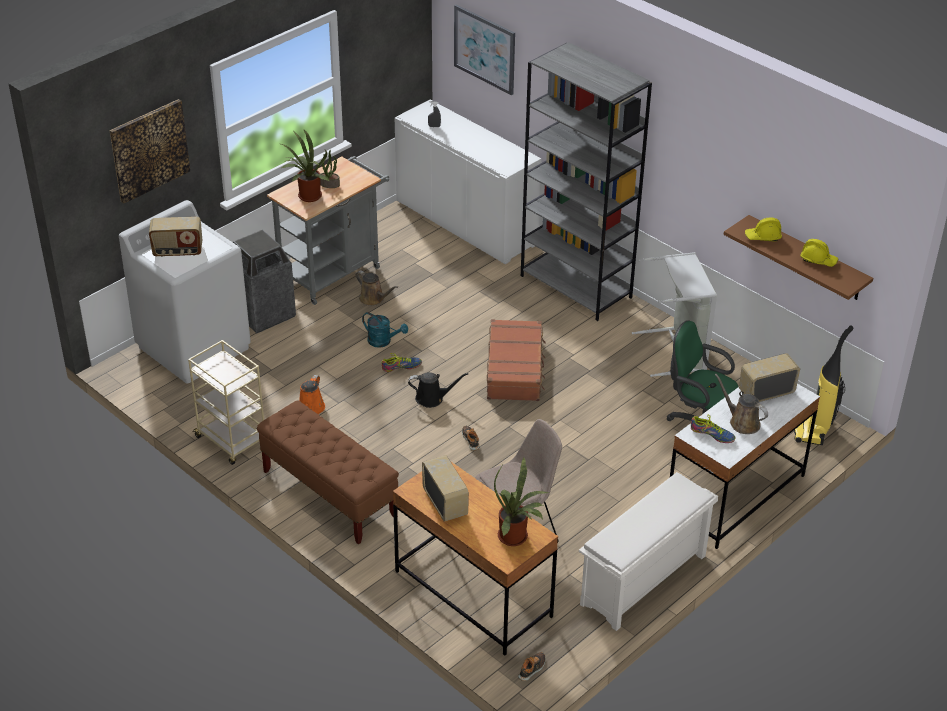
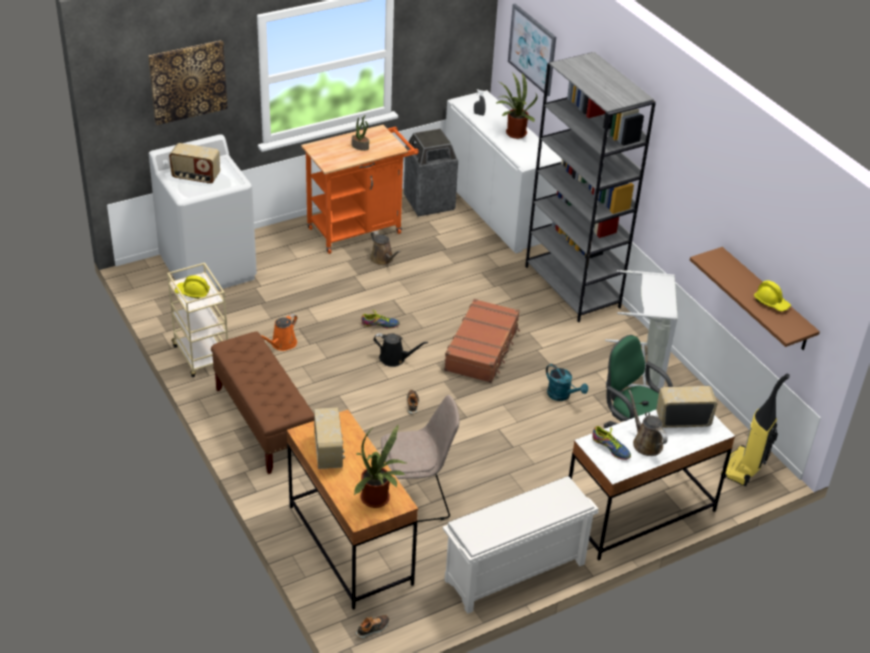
camera: 15 degrees right, 0 degrees up
trash can [233,230,296,334] -> trash can moved to [404,129,458,217]
grey cart [267,156,389,305] -> orange cart [301,125,419,254]
potted plant [278,130,330,202] -> potted plant moved to [496,72,538,139]
turquoise watering can [362,312,408,348] -> turquoise watering can moved to [546,364,588,401]
yellow hard hat [745,218,782,241] -> yellow hard hat moved to [175,275,210,299]

